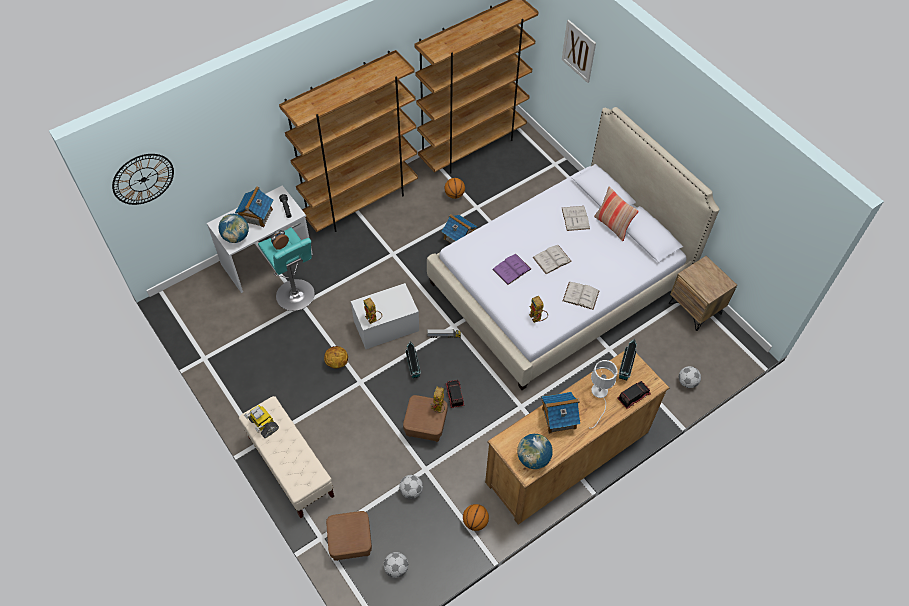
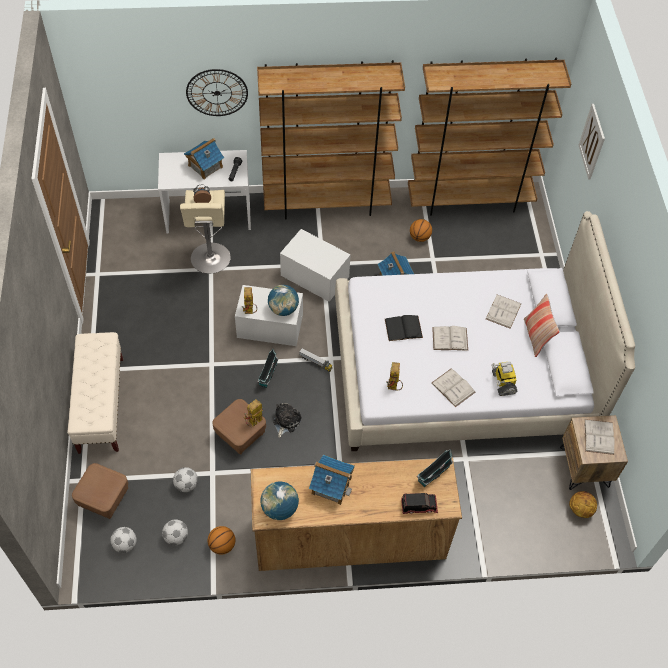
camera: 30 degrees right, 0 degrees up
wall clock [112,154,174,205] -> wall clock moved to [186,69,248,116]
globe [218,214,249,243] -> globe moved to [268,285,299,316]
toy robot [244,405,279,438] -> toy robot moved to [491,362,517,396]
turquoise stool [258,227,315,311] -> beige stool [180,190,231,274]
basketball [324,346,348,369] -> basketball moved to [569,491,597,518]
toy truck [446,380,464,408] -> plush toy [273,403,302,438]
purple book [492,254,531,285] -> black book [385,315,423,341]
white table lamp [590,360,618,429] -> none
football [679,366,701,388] -> football moved to [162,519,188,546]
none -> white storage box [280,229,351,302]
none -> white book [584,419,614,455]

